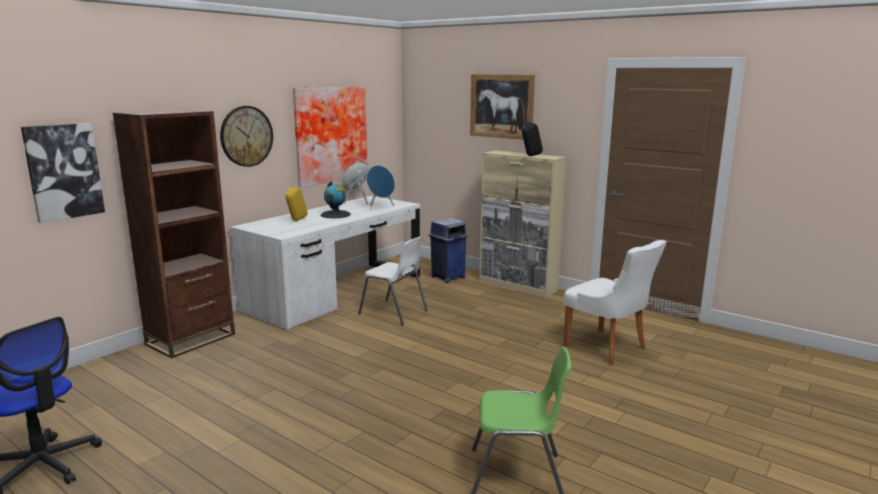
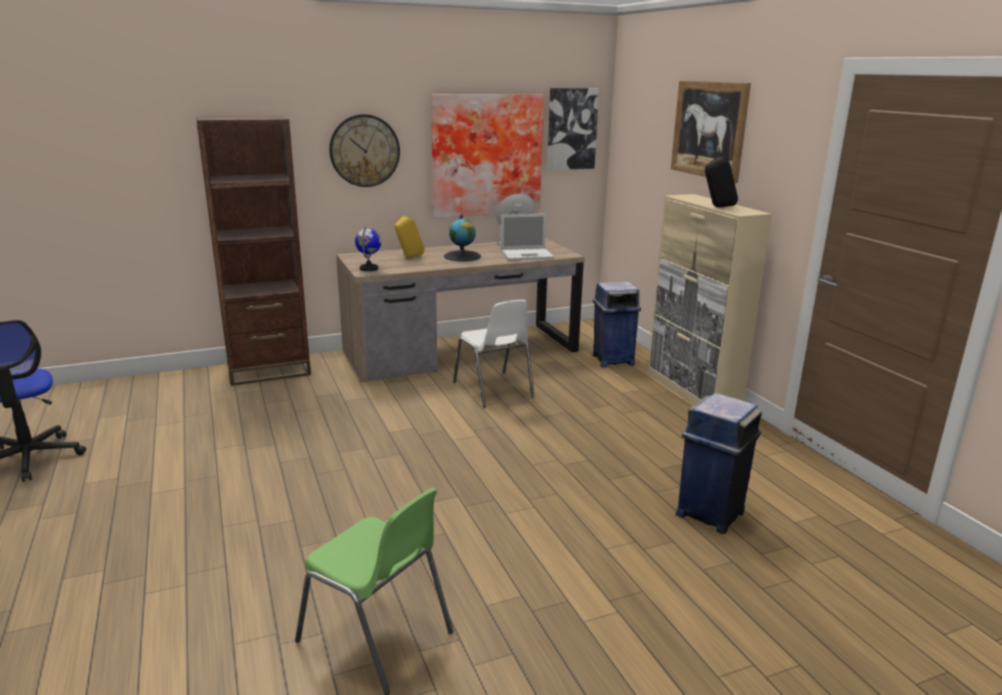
camera: 30 degrees right, 5 degrees up
picture [21,123,105,223] -> picture moved to [547,88,599,170]
white desk [230,196,420,330] -> brown desk [336,238,585,382]
blue speaker [366,165,395,210] -> laptop [501,214,555,260]
white chair [563,240,667,365] -> blue trash can [675,393,762,534]
none -> globe [355,227,381,271]

